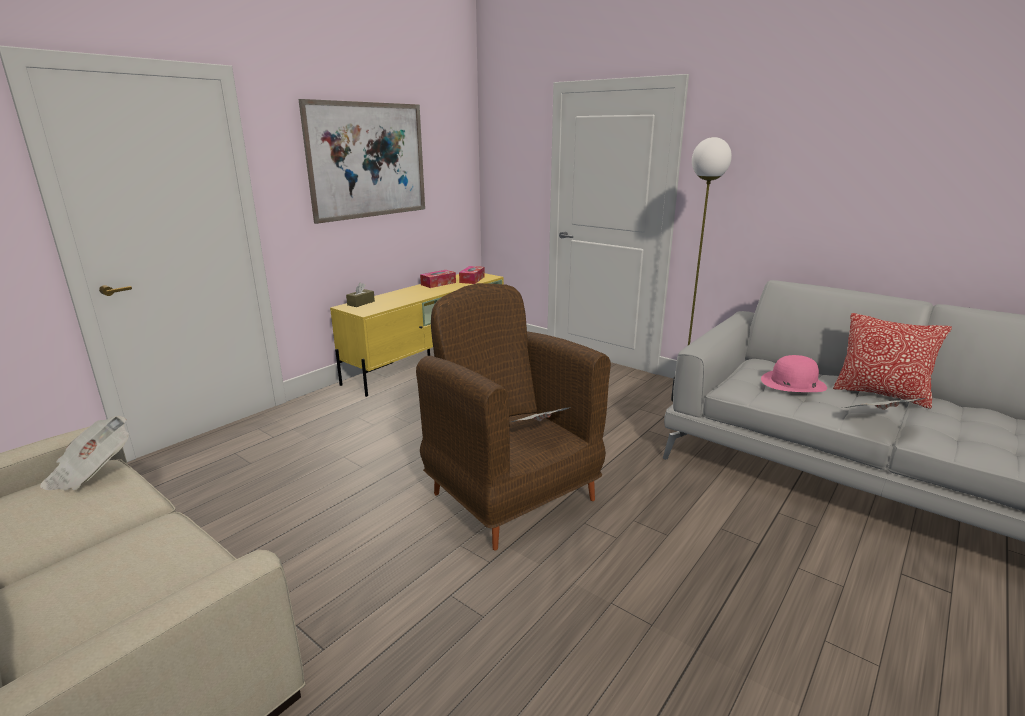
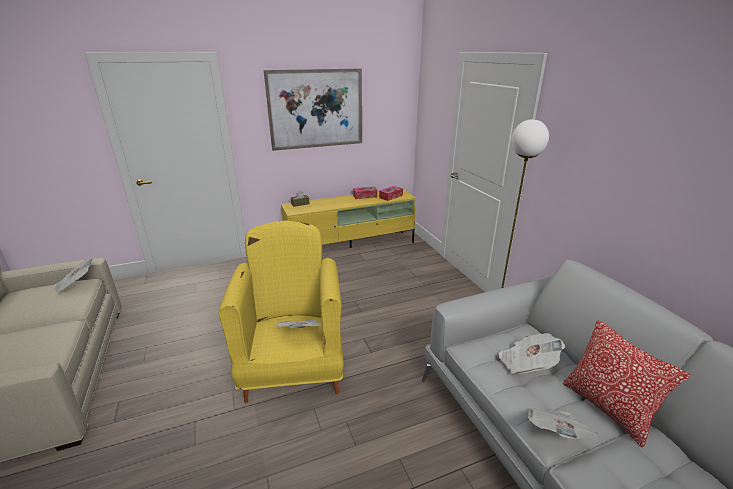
camera: 30 degrees right, 5 degrees up
brown armchair [416,283,611,550] -> yellow armchair [218,221,344,403]
pink hat [761,355,827,392] -> newspaper [498,333,565,374]

